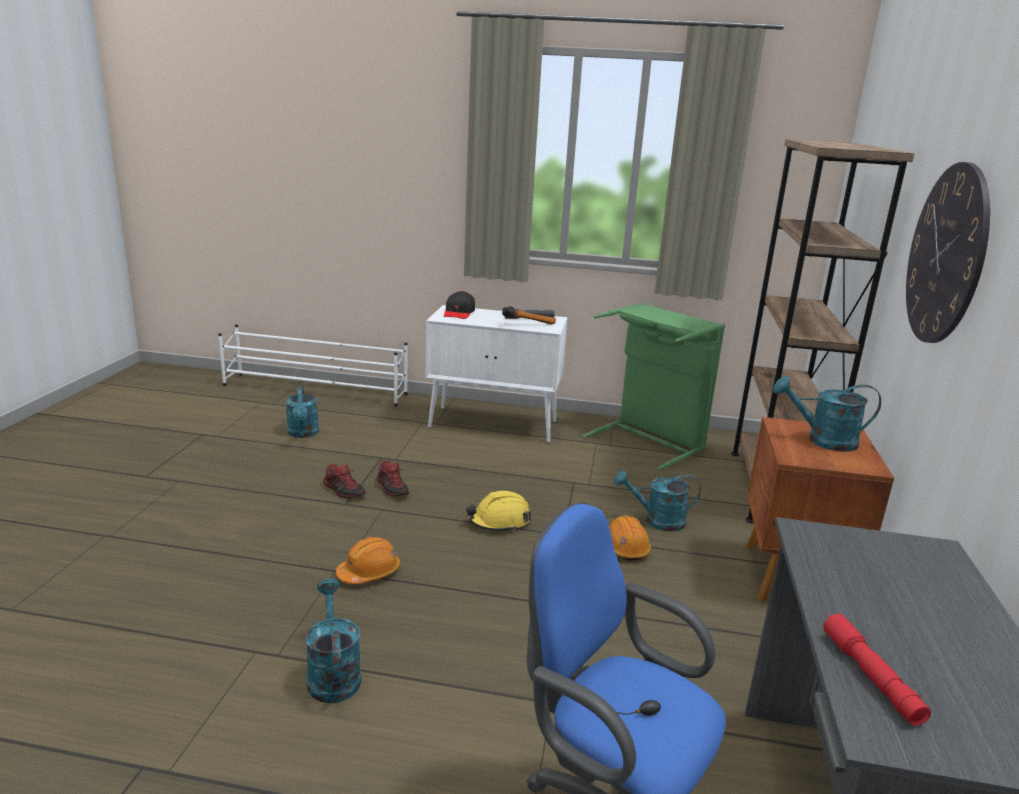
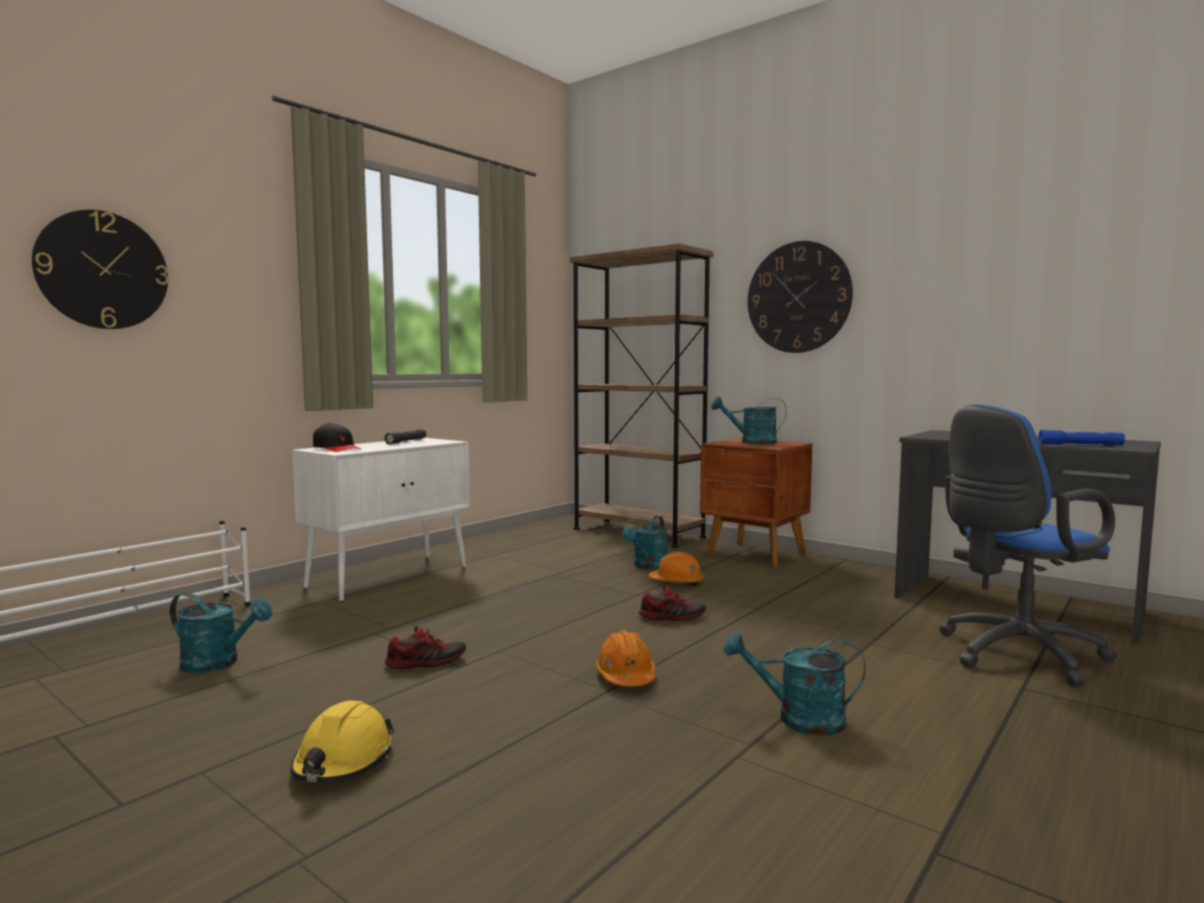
camera: 60 degrees left, 15 degrees down
shoe [377,461,409,496] -> shoe moved to [639,586,706,621]
yellow hard hat [466,491,531,532] -> yellow hard hat moved to [290,700,394,782]
hammer [502,306,556,325] -> none
green laundry basket [582,303,725,470] -> none
turquoise watering can [773,376,881,452] -> turquoise watering can turned 60 degrees clockwise [711,397,787,444]
red flashlight [823,613,931,726] -> blue flashlight [1038,430,1125,445]
none -> wall clock [32,210,169,329]

